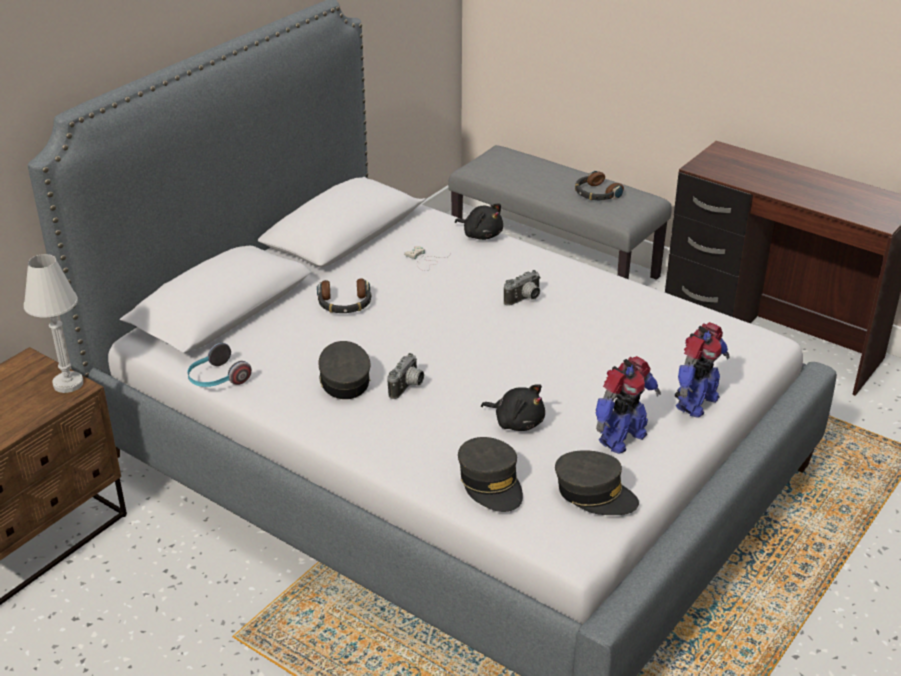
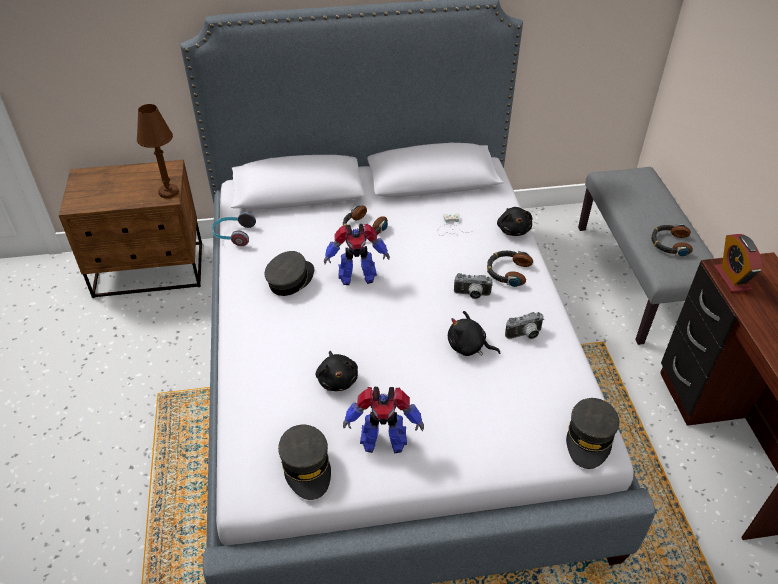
camera: 45 degrees right, 10 degrees up
white table lamp [24,254,83,393] -> brown table lamp [137,104,179,198]
camera [387,353,424,399] -> camera moved to [505,312,544,339]
grey cap [458,437,523,512] -> grey cap moved to [566,398,619,469]
toy robot [675,322,730,418] -> toy robot moved to [324,224,390,285]
none -> black plush toy [448,311,500,356]
none -> headphones [487,251,533,287]
none -> alarm clock [714,234,763,293]

